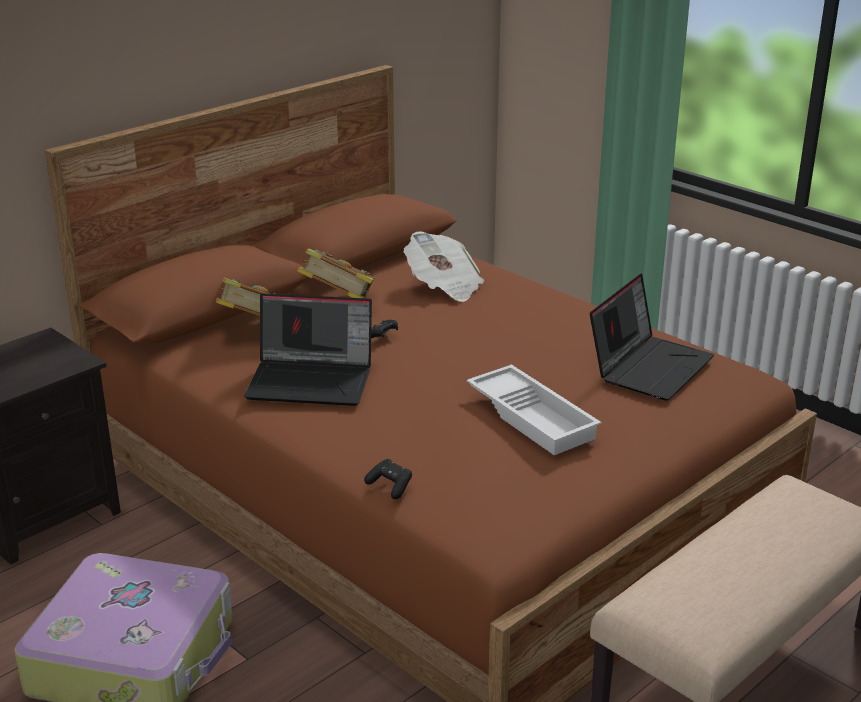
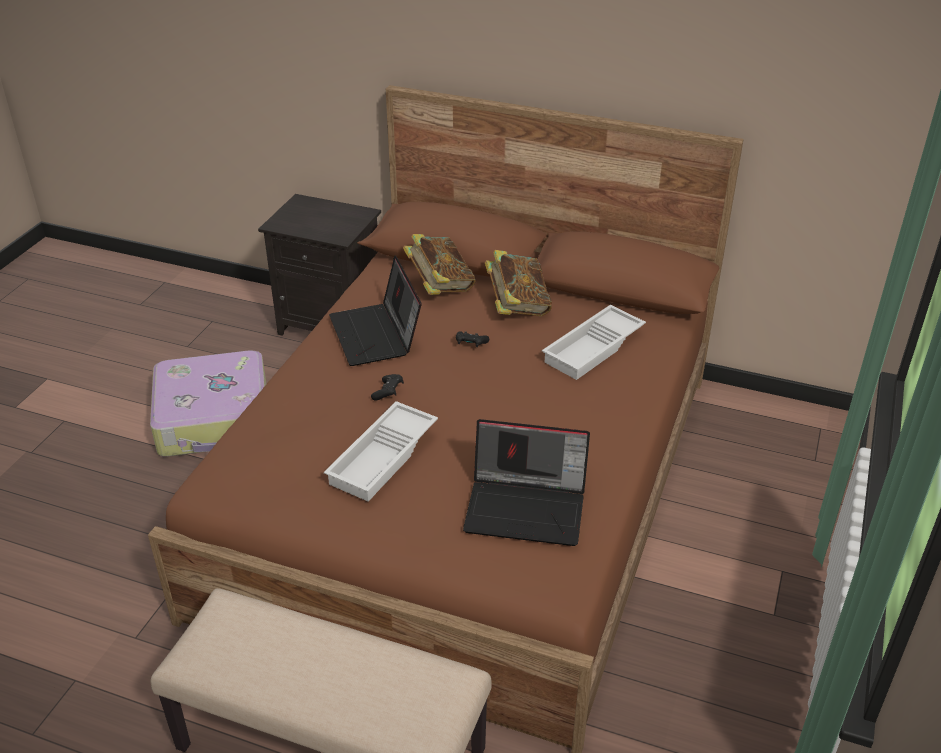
camera: 65 degrees right, 10 degrees up
black game controller [364,459,412,499] -> black game controller moved to [371,374,404,401]
newspaper [404,231,484,302] -> white tray [542,305,646,380]

